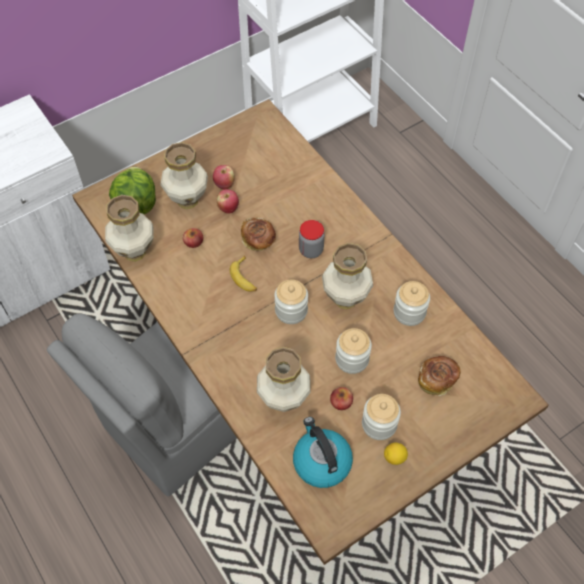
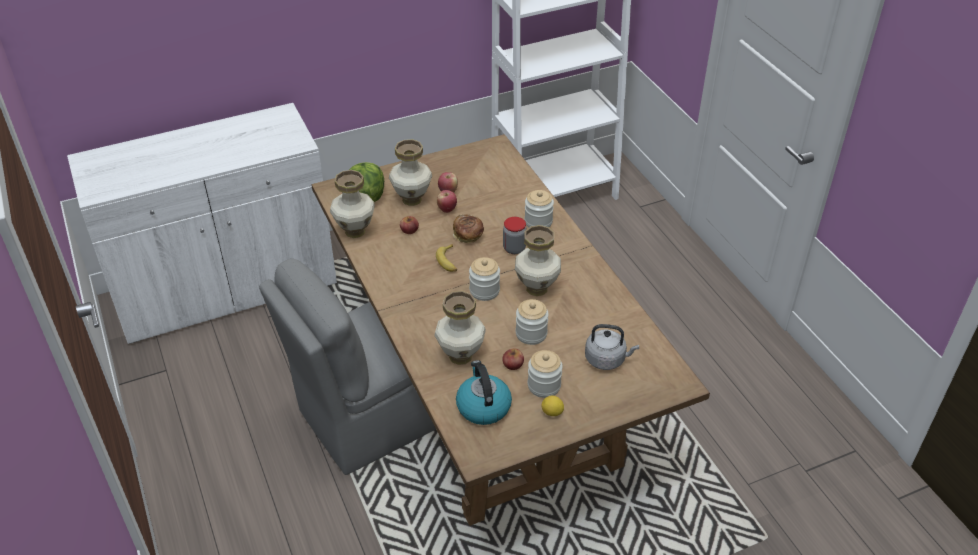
camera: 10 degrees right, 15 degrees down
jar [394,281,430,326] -> jar moved to [524,190,554,228]
bread [418,356,461,396] -> grey kettle [585,324,639,370]

